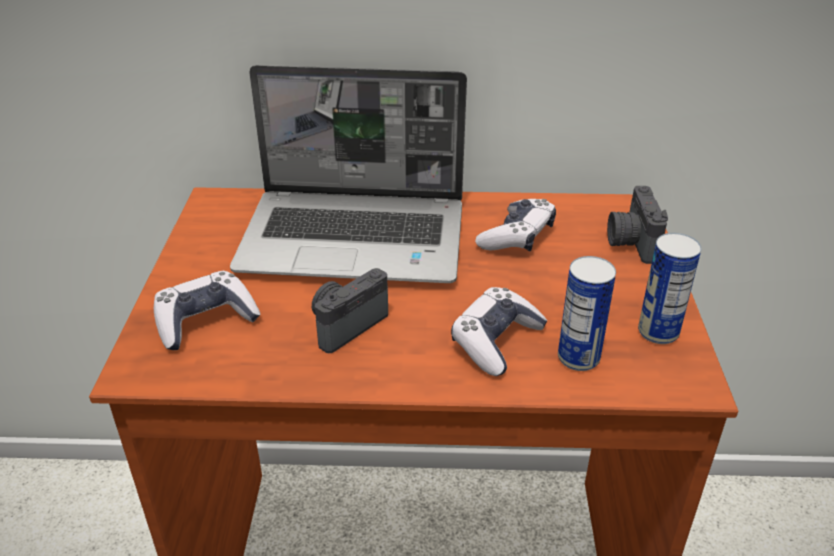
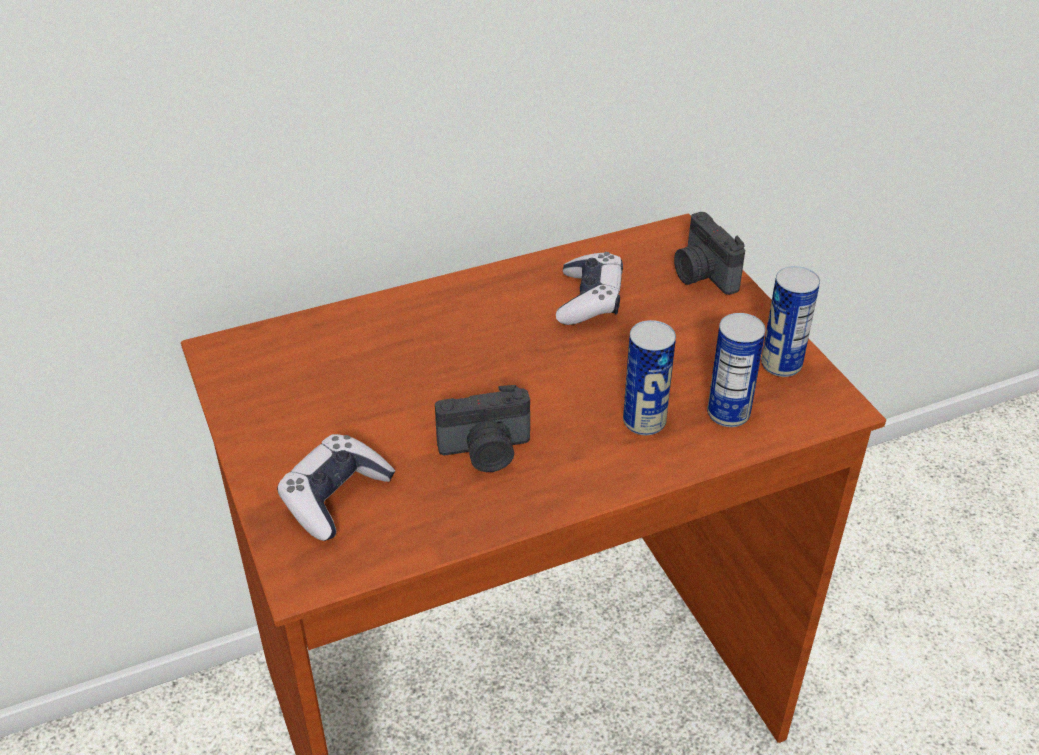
camera: 25 degrees left, 5 degrees up
laptop [230,65,467,283] -> none
camera [312,268,388,353] -> camera turned 120 degrees counterclockwise [435,385,530,472]
game controller [451,287,547,376] -> can [623,320,676,435]

